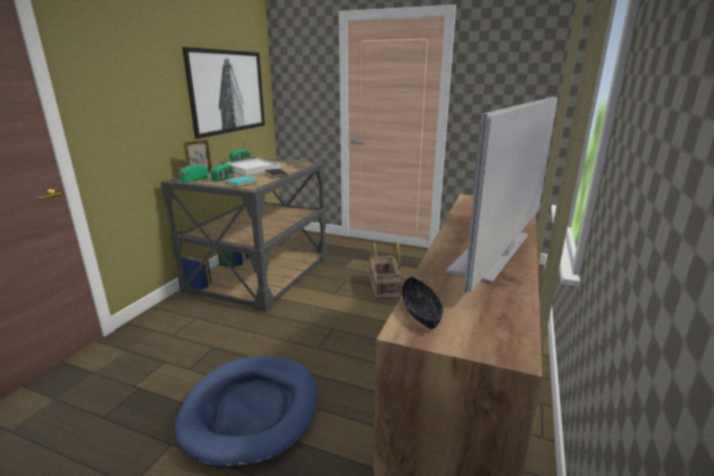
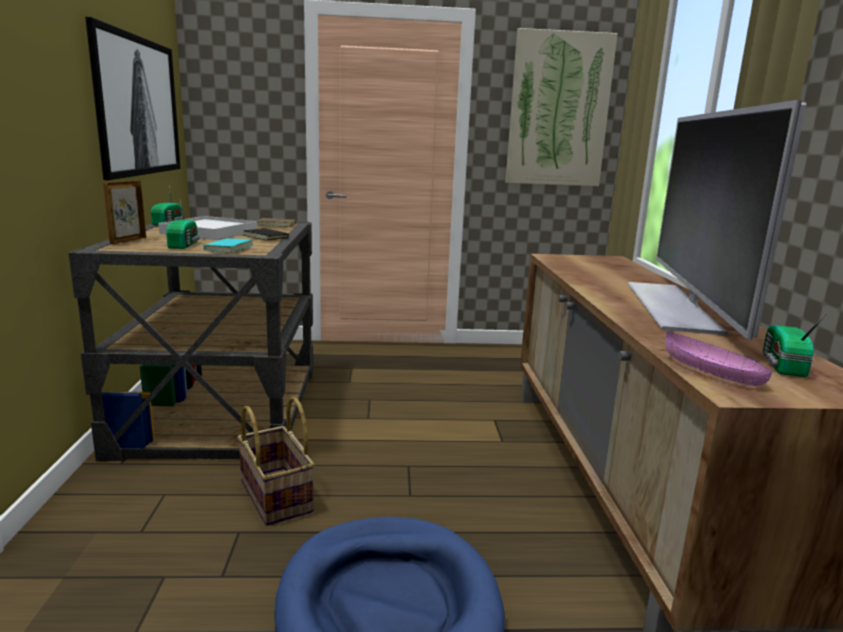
camera: 25 degrees left, 5 degrees down
radio [179,158,208,182] -> radio moved to [763,313,827,377]
basket [370,241,402,299] -> basket moved to [237,397,315,525]
black bowl [402,277,443,329] -> pink bowl [665,332,773,386]
none -> picture [505,28,618,186]

